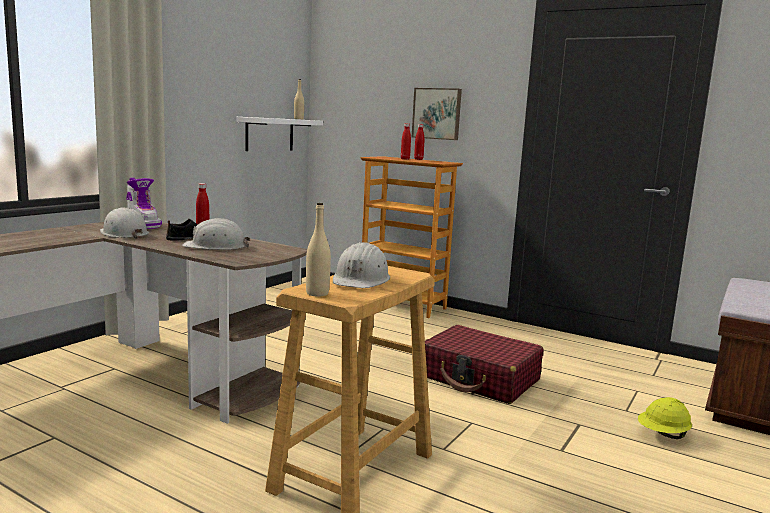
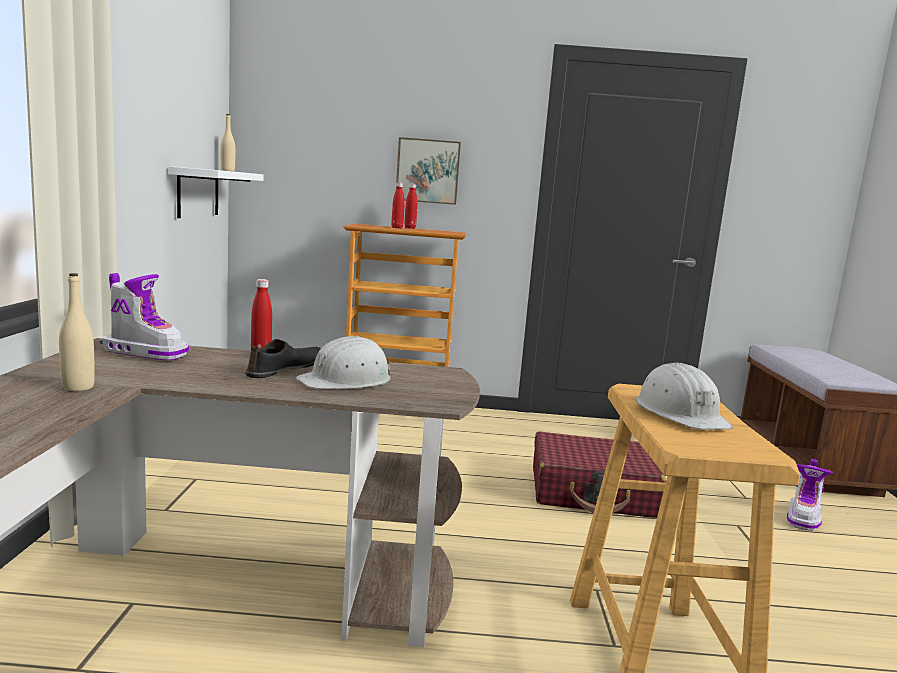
camera: 30 degrees left, 0 degrees up
white hard hat [100,208,149,239] -> none
beige bottle [306,203,331,297] -> beige bottle moved to [59,273,95,391]
yellow hard hat [638,397,692,439] -> boot [787,459,833,531]

